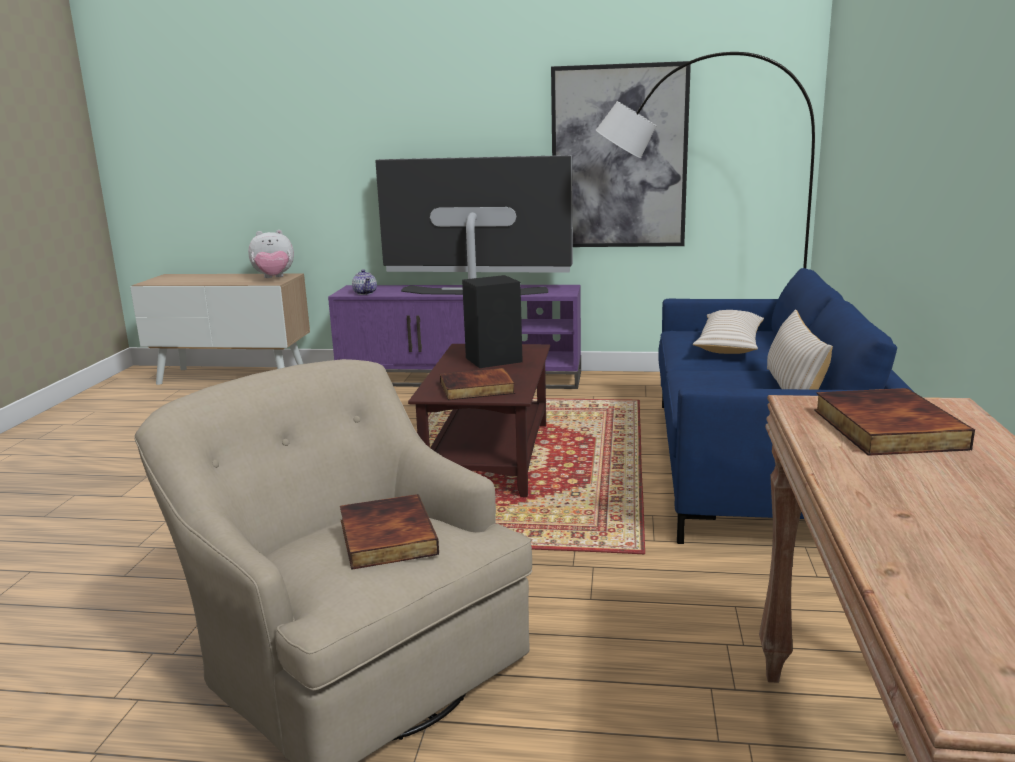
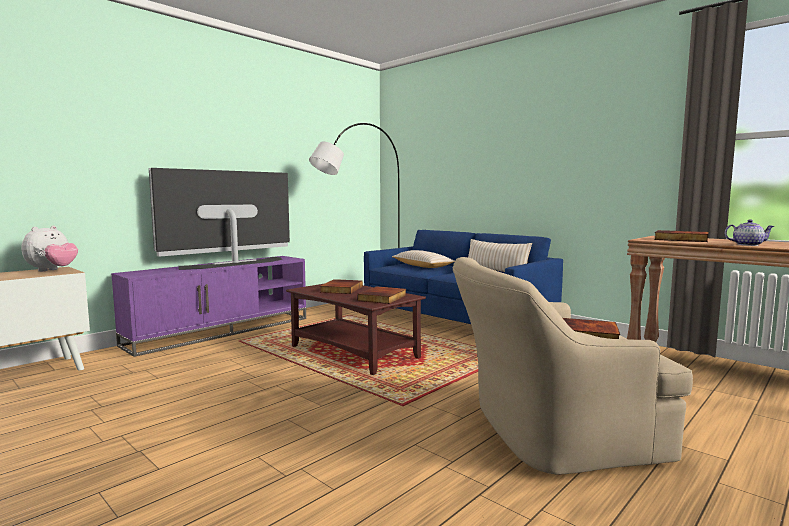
camera: 55 degrees left, 10 degrees down
teapot [352,269,377,295] -> teapot moved to [724,220,775,246]
black speaker [462,275,523,368] -> book [320,279,363,294]
picture [551,61,691,247] -> none

